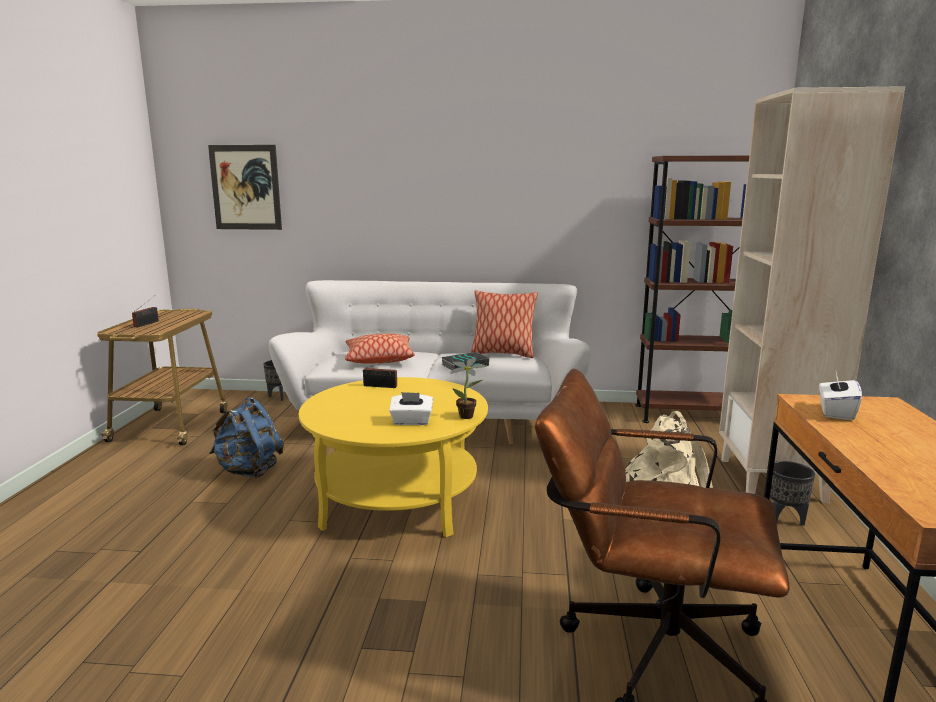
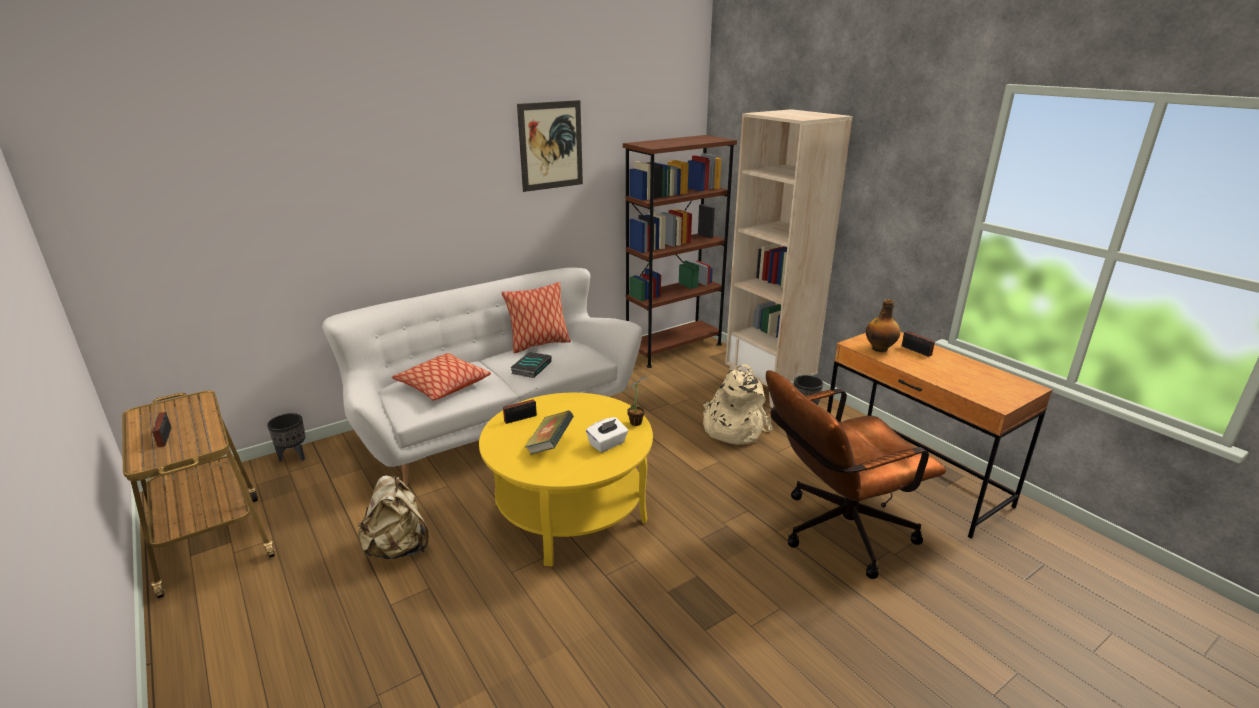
camera: 40 degrees left, 10 degrees up
picture [208,145,282,230] -> picture moved to [517,100,583,192]
blue backpack [210,397,284,479] -> beige backpack [357,475,429,559]
white tissue box [819,372,862,420] -> bottle [866,299,900,352]
none -> book [525,410,574,455]
none -> radio [902,331,940,357]

